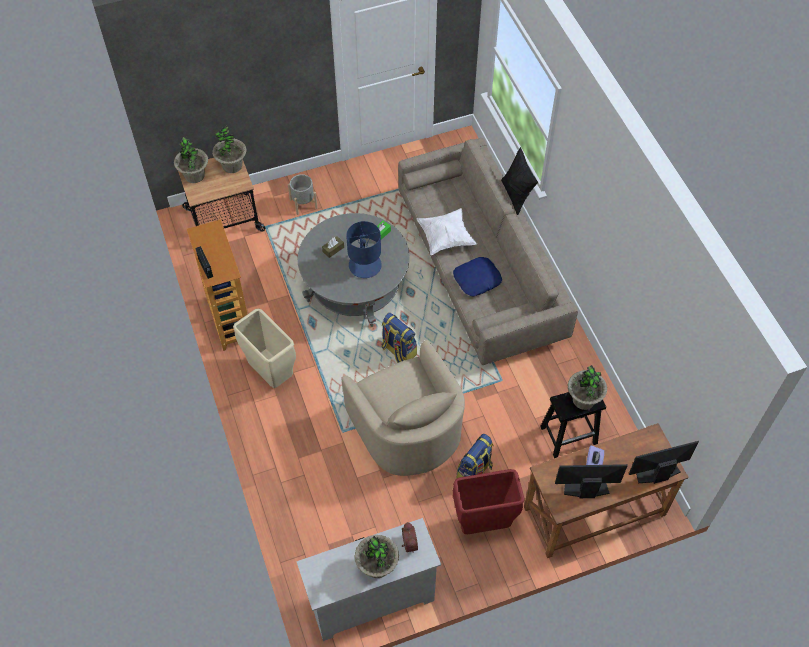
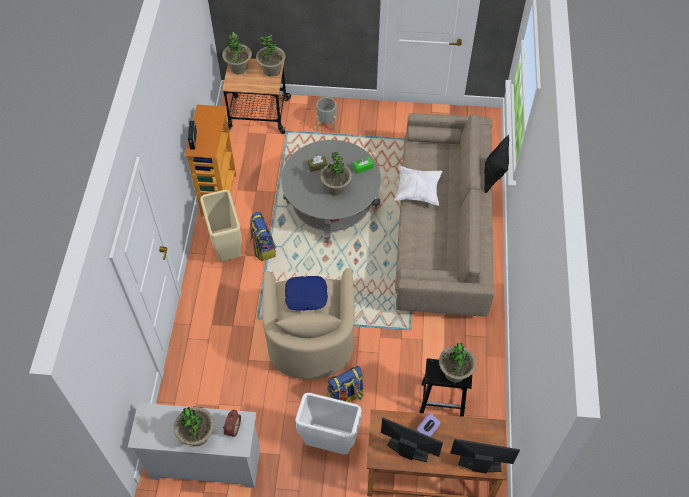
camera: 25 degrees right, 0 degrees up
blue table lamp [346,221,382,278] -> potted plant [320,152,352,196]
backpack [382,313,417,363] -> backpack moved to [250,212,276,261]
blue pillow [453,257,502,297] -> blue pillow moved to [285,276,328,311]
red trash can [453,469,525,534] -> white trash can [295,393,361,454]

